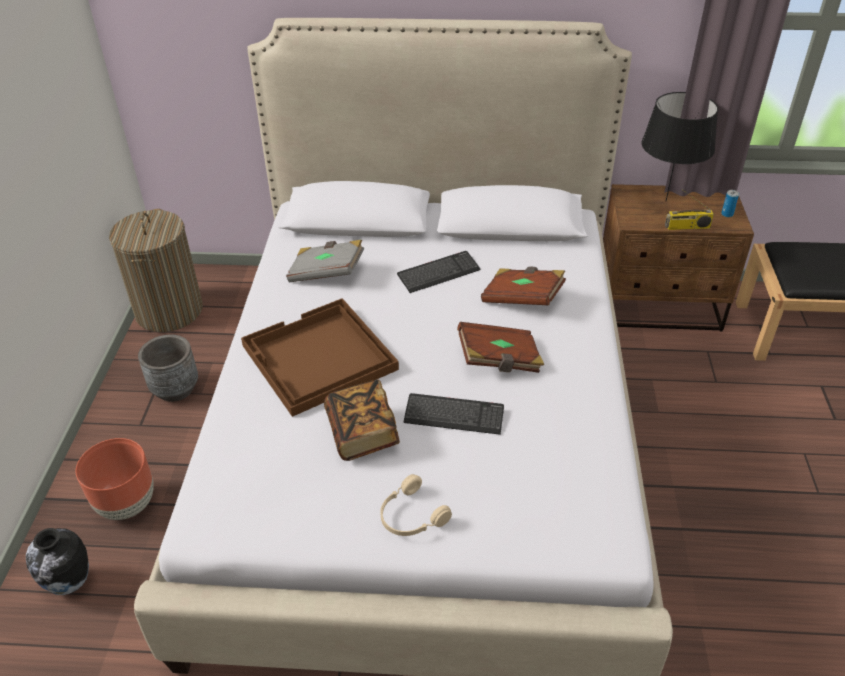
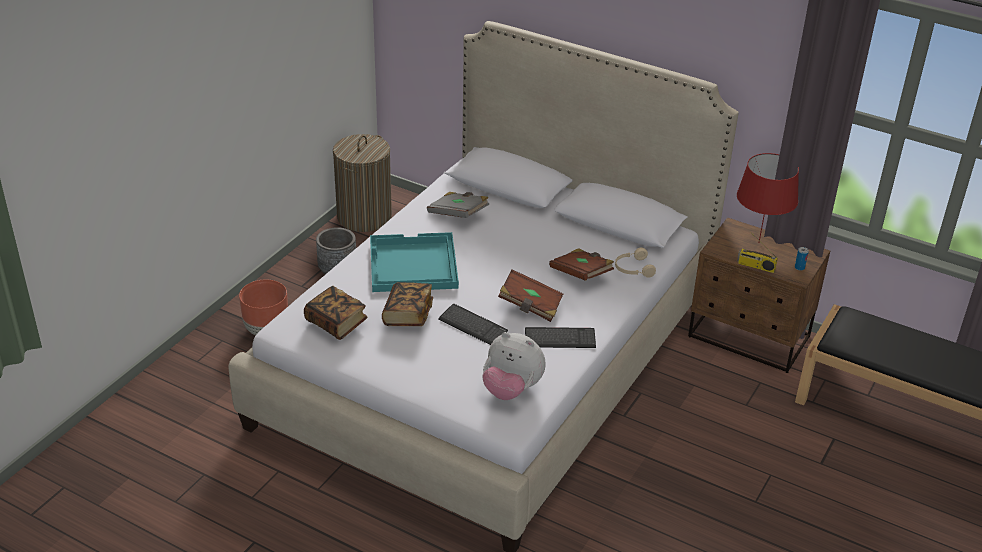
camera: 25 degrees right, 5 degrees down
vase [26,528,89,595] -> none
brown tray [241,298,399,417] -> turquoise tray [370,232,459,292]
beige headphones [380,474,452,536] -> beige headphones moved to [615,248,656,278]
keyboard [397,251,481,293] -> keyboard moved to [525,327,596,348]
black table lamp [642,92,718,201] -> red table lamp [737,153,799,242]
none -> book [304,286,368,340]
none -> plush toy [482,332,545,400]

